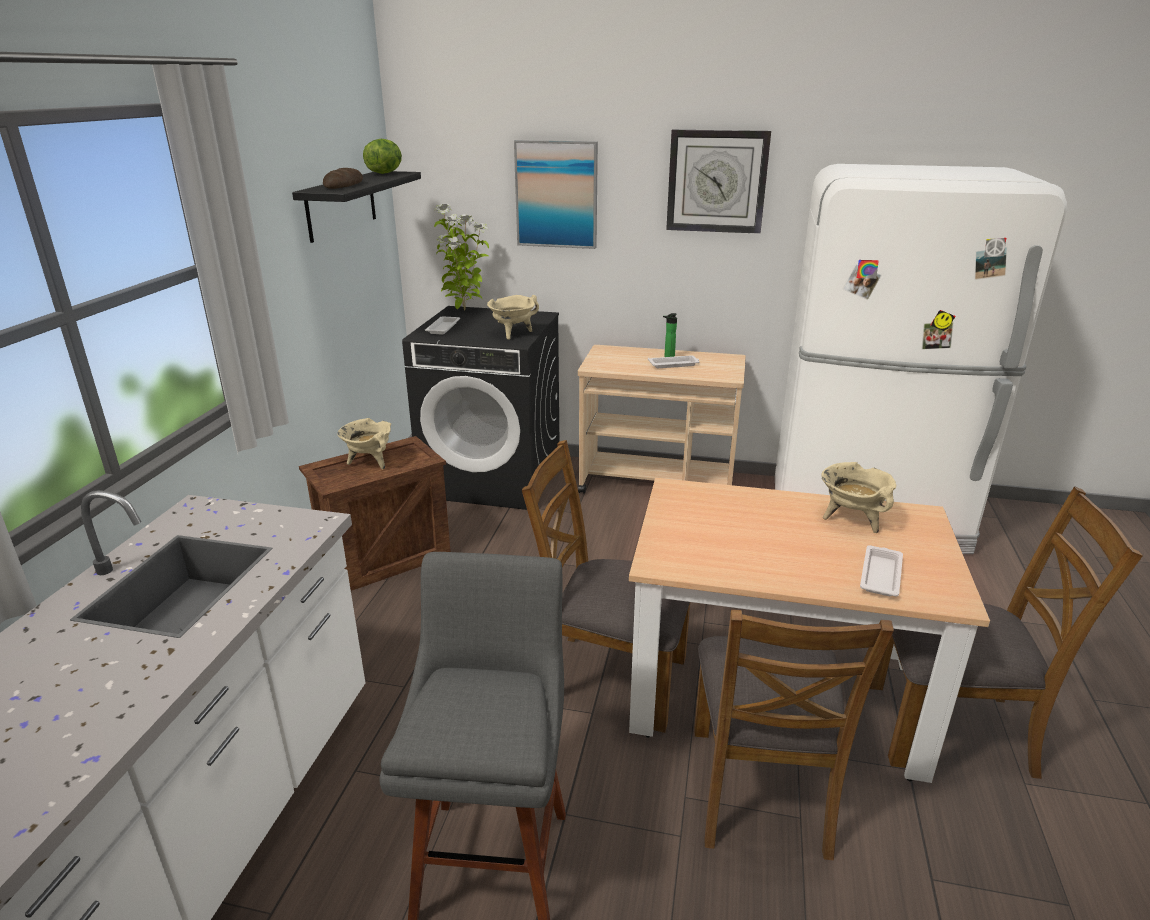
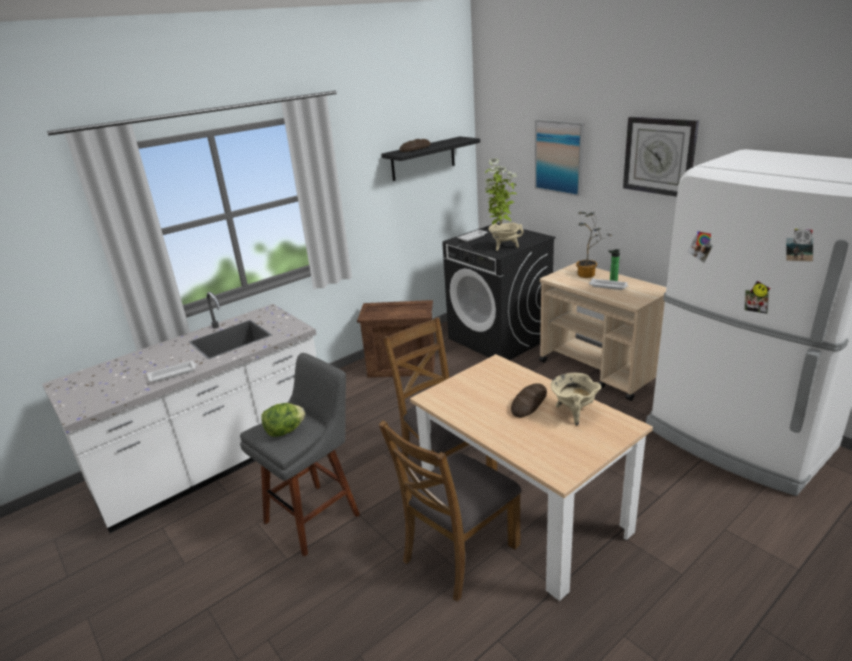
camera: 40 degrees right, 0 degrees up
beige cooking pot [337,418,391,469] -> none
lettuce [363,139,402,174] -> lettuce moved to [261,403,305,437]
white tray [860,545,903,597] -> white tray moved to [147,361,197,382]
brown chair [870,486,1143,779] -> none
none -> bread [511,383,547,418]
none -> potted plant [576,212,613,278]

